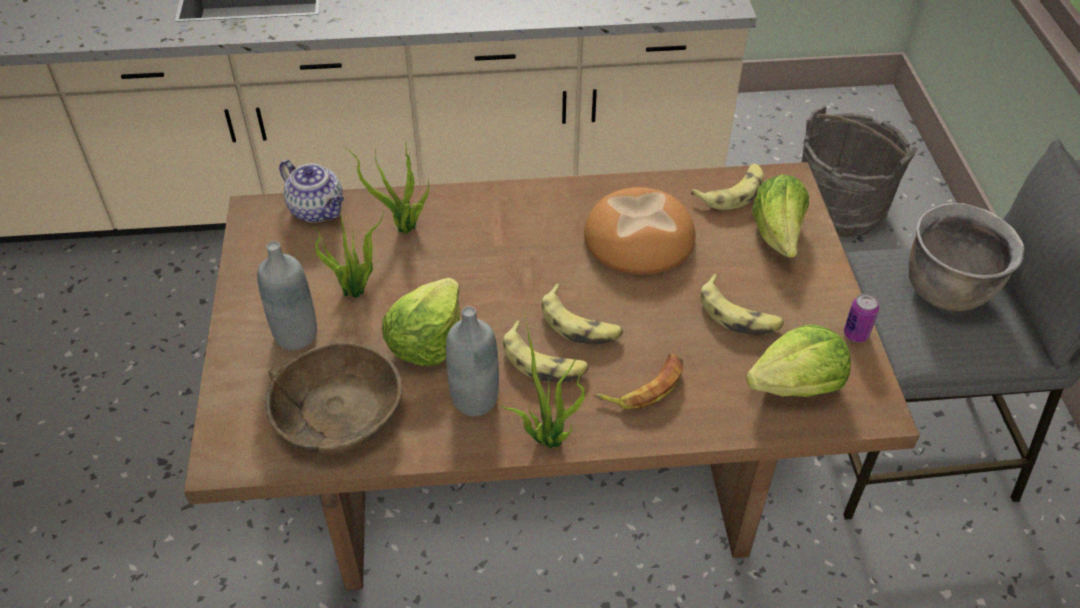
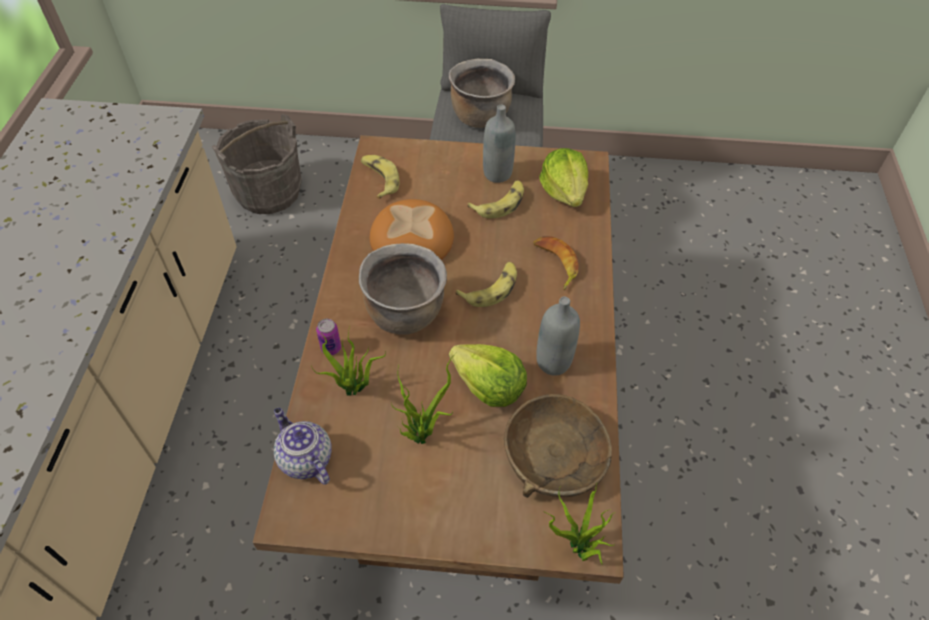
camera: 80 degrees left, 5 degrees up
grey bottle [257,241,317,350] -> grey bottle moved to [483,104,515,183]
teapot [279,160,344,223] -> teapot turned 90 degrees counterclockwise [274,408,332,485]
potted plant [497,310,585,448] -> potted plant moved to [543,484,616,565]
banana [503,320,589,382] -> none
lettuce [752,174,809,258] -> none
can [844,294,879,342] -> can moved to [316,319,341,355]
none -> brown cooking pot [359,243,447,335]

